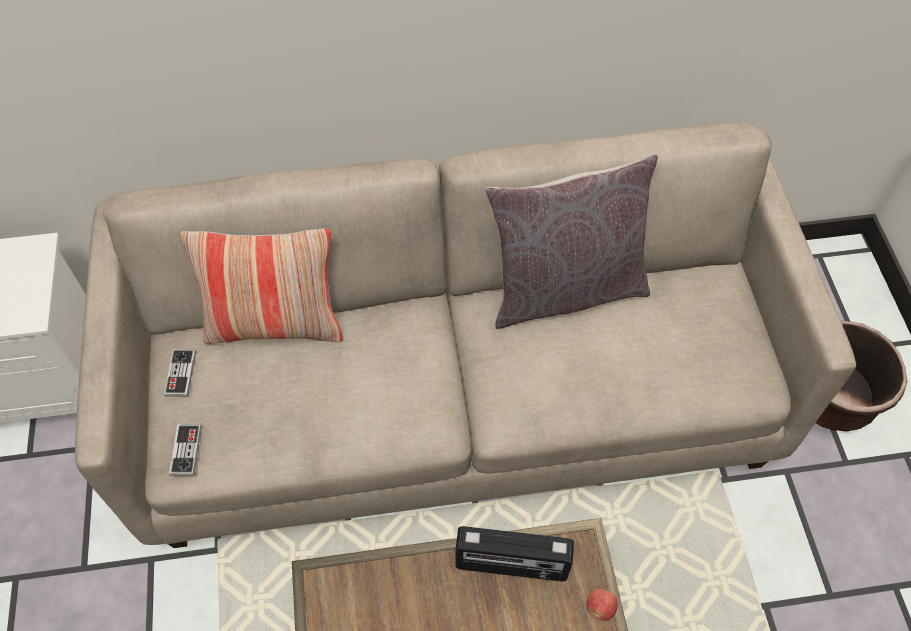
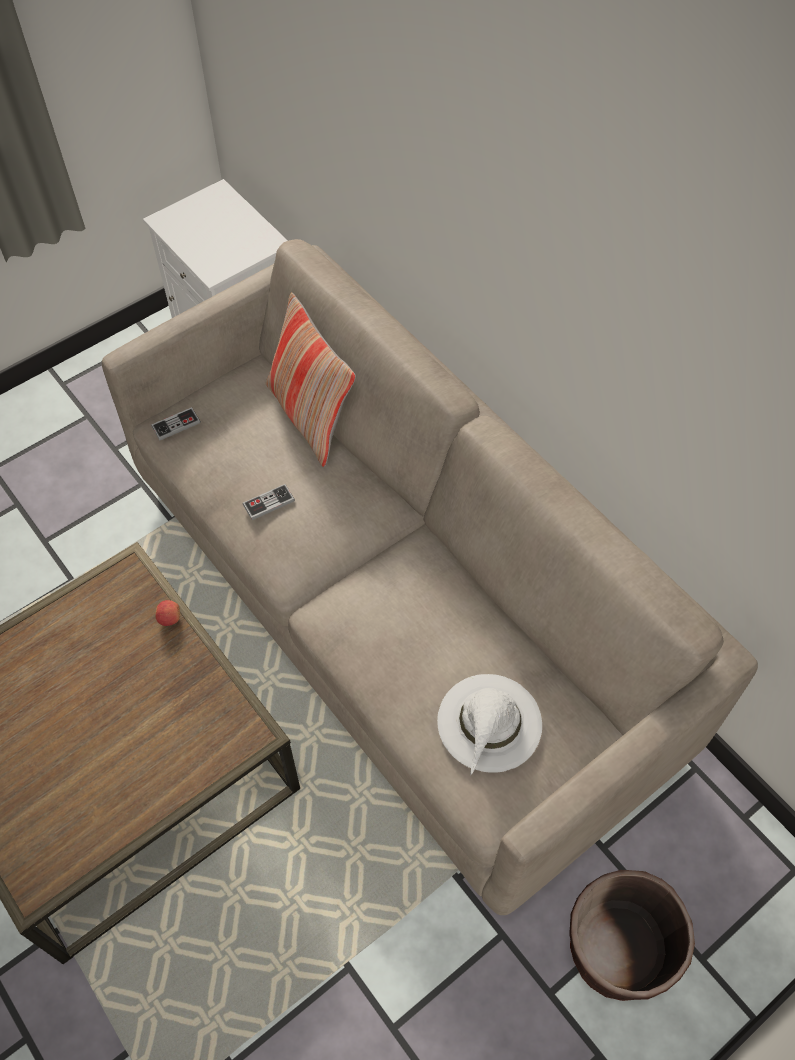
camera: 60 degrees right, 0 degrees up
game controller [164,349,196,397] -> game controller moved to [243,484,295,520]
radio [456,526,574,581] -> none
grey pillow [486,154,658,329] -> none
apple [586,589,618,621] -> apple moved to [155,600,180,626]
none -> white hat [437,674,542,775]

